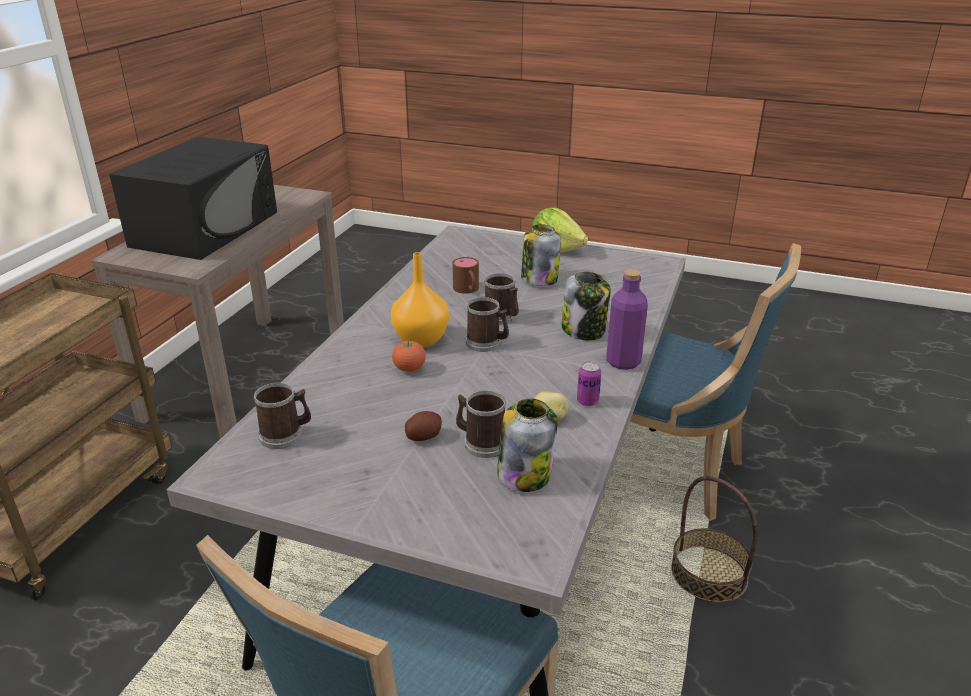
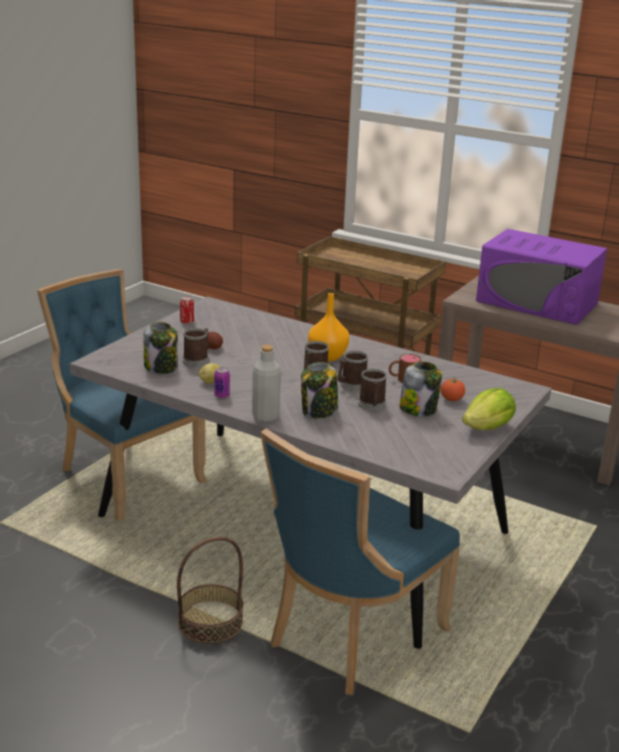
camera: 100 degrees right, 5 degrees down
black microwave [109,137,277,260] -> purple microwave [476,229,607,325]
mug [253,383,311,449] -> mug moved to [358,369,387,411]
tomato [392,340,426,372] -> tomato moved to [441,378,465,401]
purple bottle [606,269,648,370] -> grey bottle [252,345,281,422]
none -> can [180,296,194,324]

